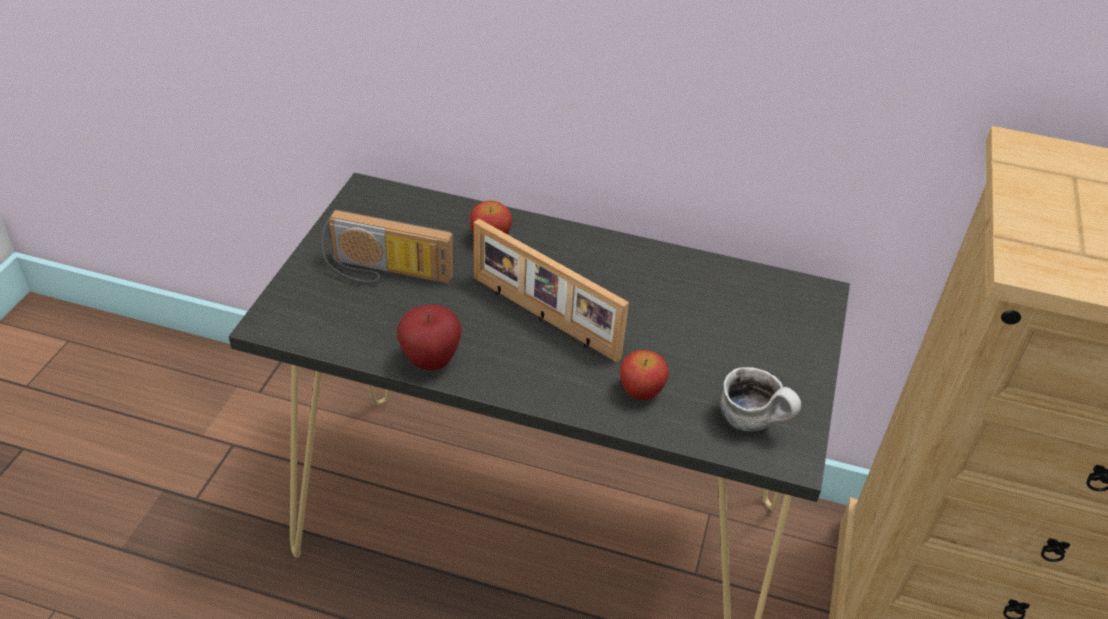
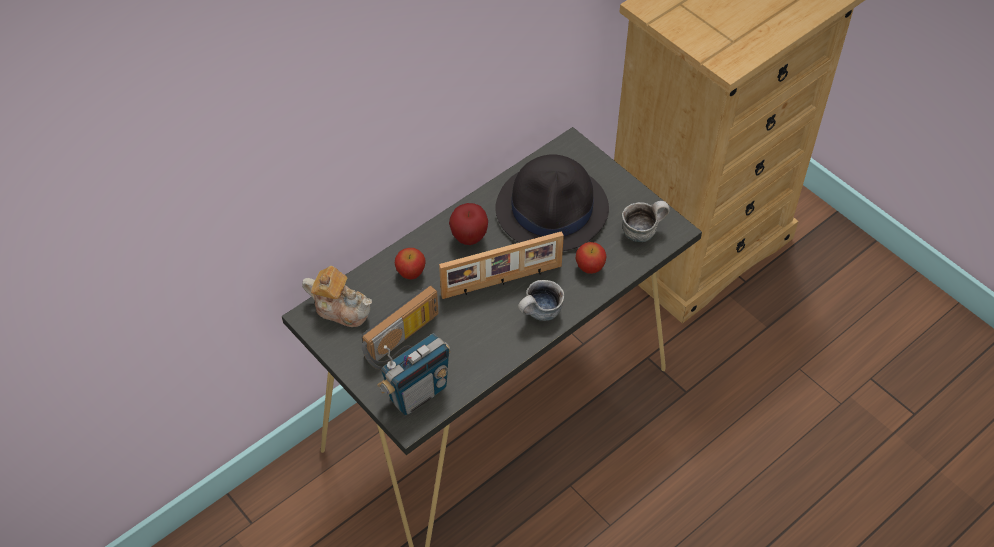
camera: 55 degrees left, 10 degrees up
apple [397,304,462,370] -> apple moved to [449,203,488,245]
none -> teapot [302,266,372,327]
none -> radio [377,333,451,415]
none -> black hat [495,155,609,251]
none -> mug [518,280,564,321]

